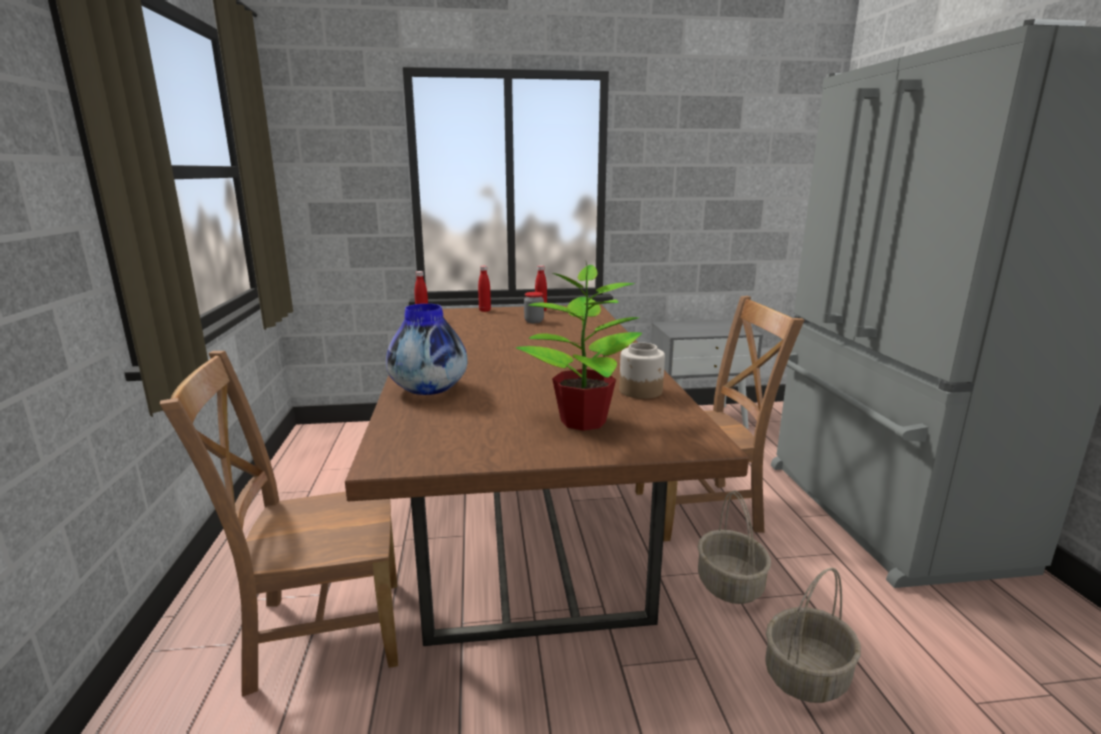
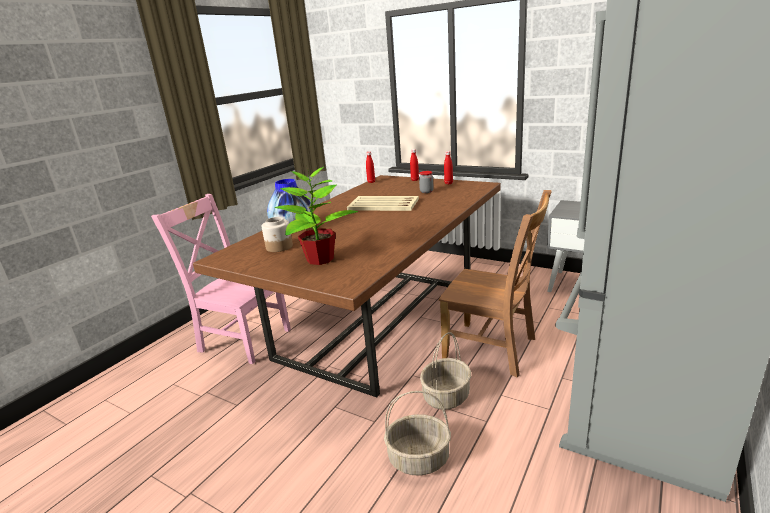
camera: 40 degrees right, 5 degrees up
brown chair [160,351,398,697] -> pink chair [151,194,291,364]
jar [619,343,665,399] -> jar moved to [262,217,293,252]
none -> beige tray [347,196,419,211]

